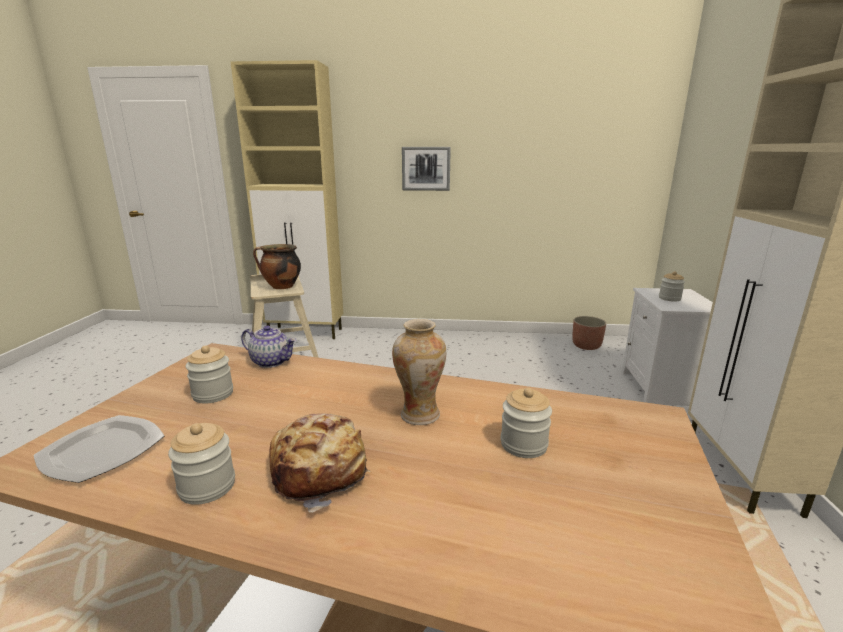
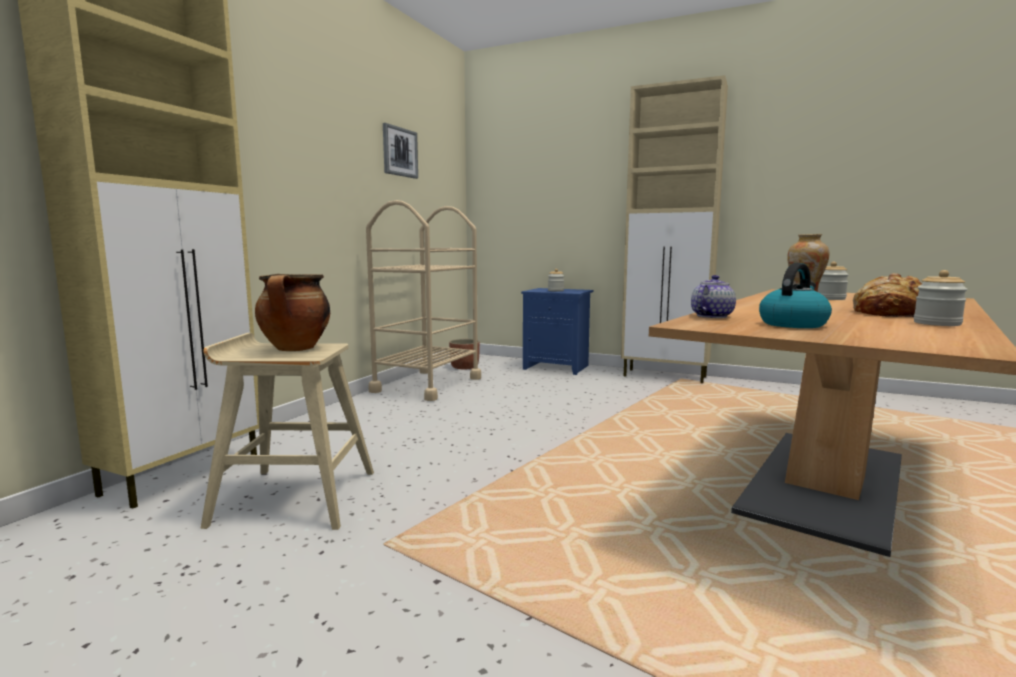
camera: 70 degrees left, 10 degrees down
plate [34,415,164,483] -> none
jar [186,345,233,403] -> kettle [759,263,832,328]
picture [402,147,451,191] -> picture moved to [383,123,418,179]
white nightstand [622,288,713,406] -> blue nightstand [521,288,593,375]
none -> beige cart [366,200,481,401]

